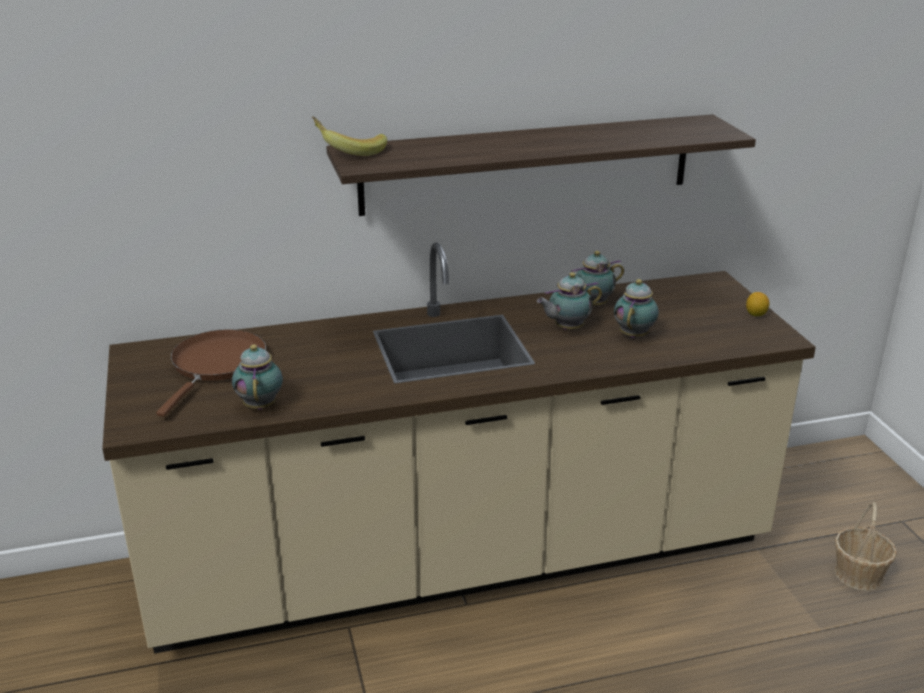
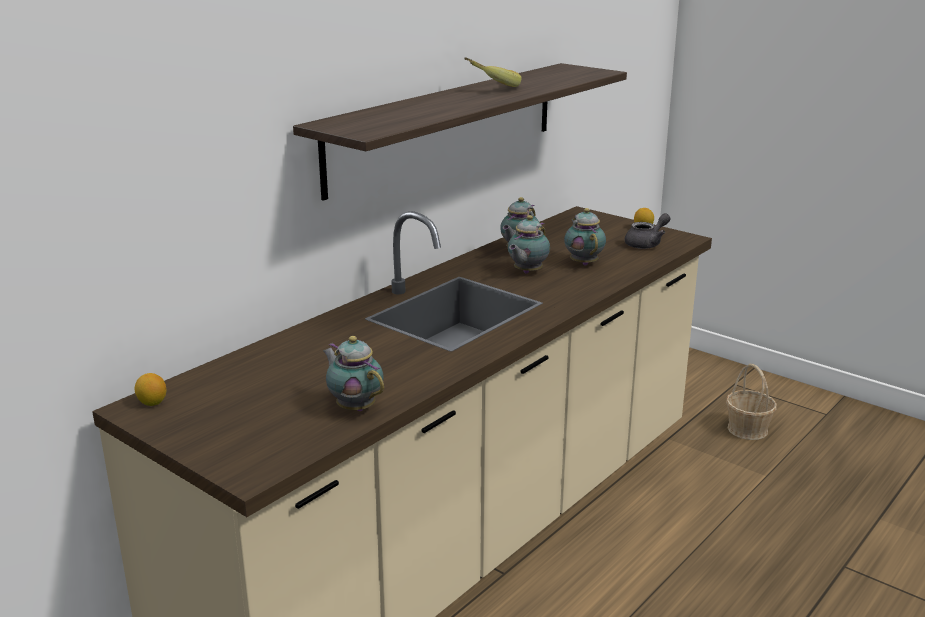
camera: 35 degrees left, 5 degrees down
brown frying pan [157,330,266,417] -> none
banana [312,116,387,156] -> banana moved to [464,57,522,87]
none -> lemon [135,373,166,406]
none -> grey teapot [625,213,670,249]

